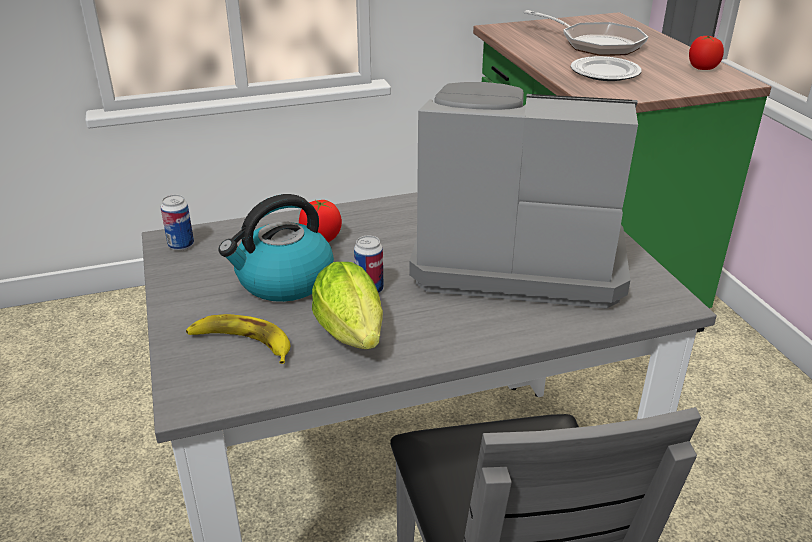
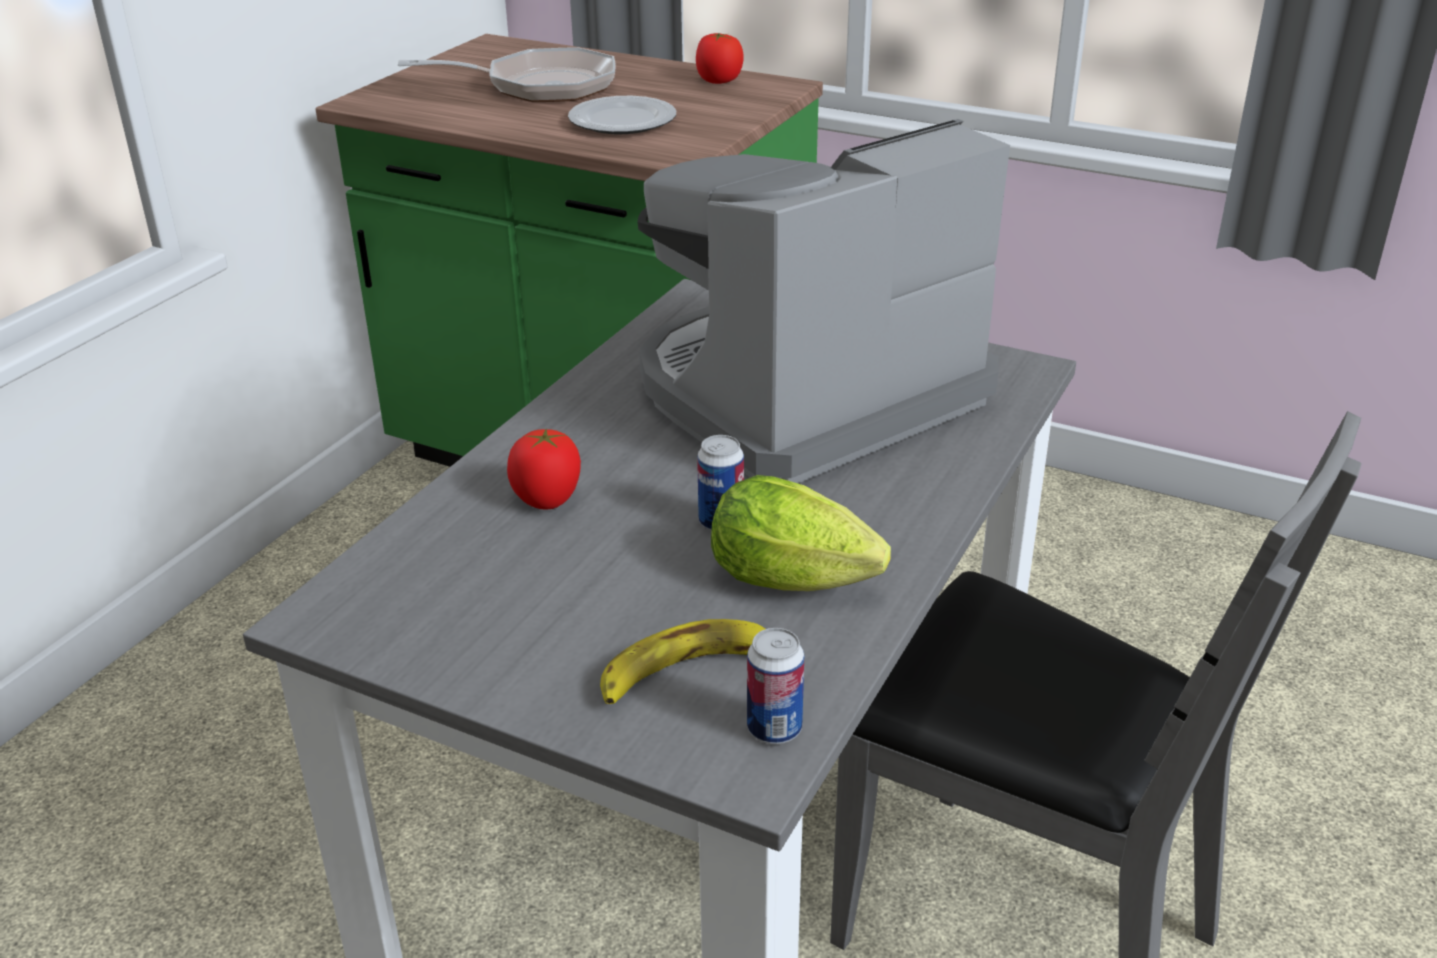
camera: 45 degrees left, 0 degrees up
can [161,195,194,251] -> can moved to [747,628,804,744]
kettle [218,194,334,302] -> none

